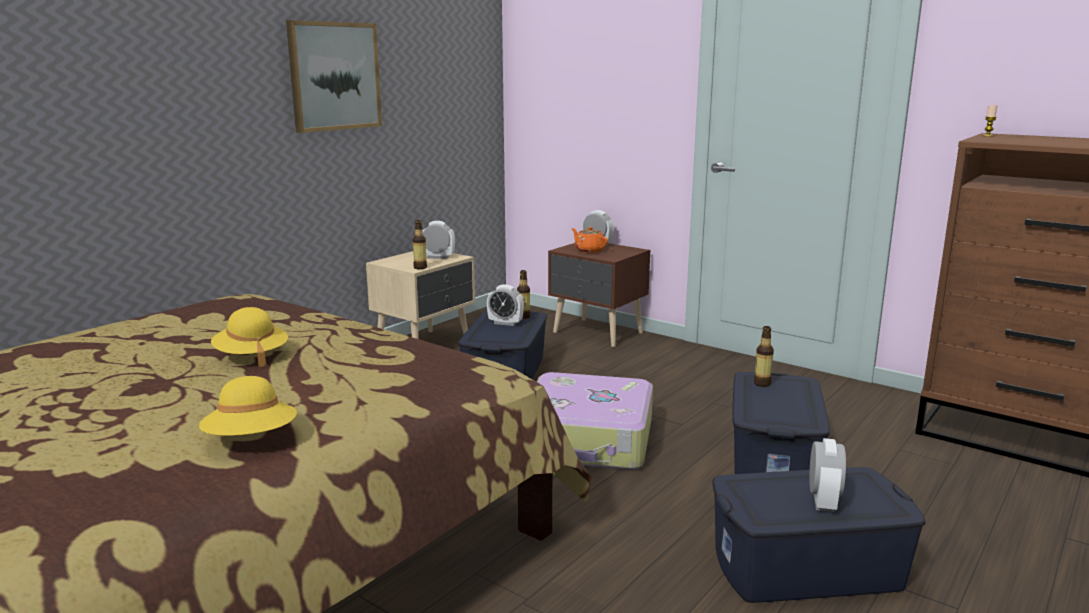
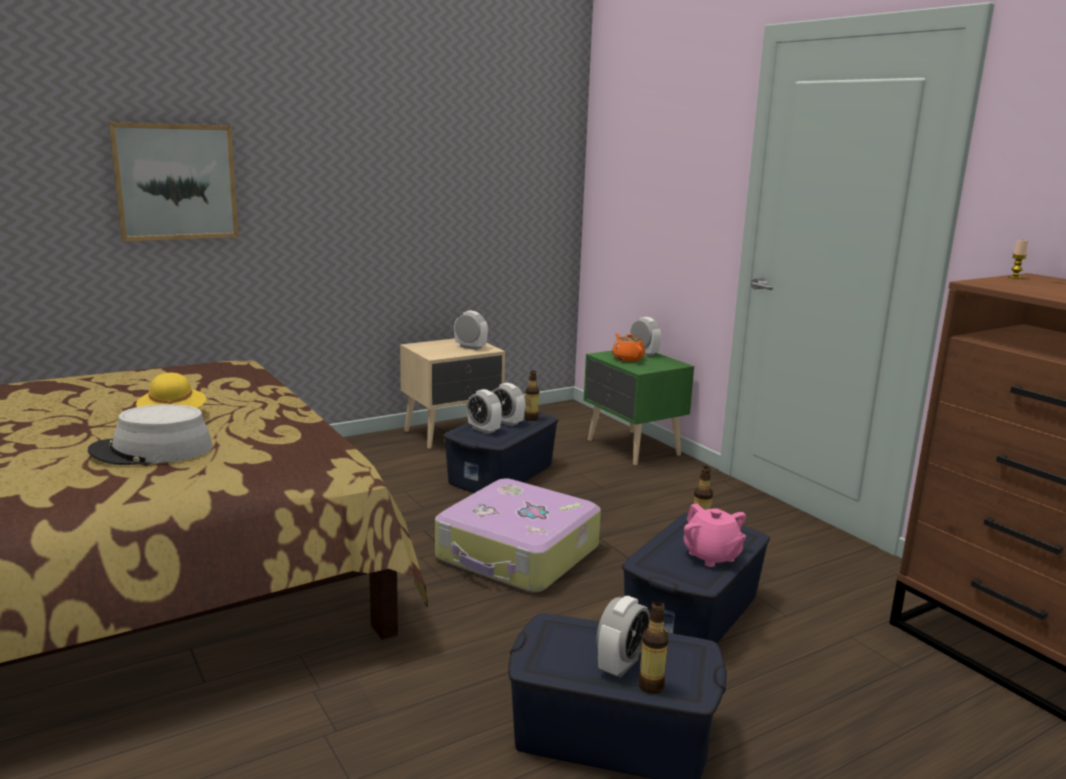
camera: 20 degrees right, 0 degrees up
yellow hat [199,376,297,436] -> none
picture [286,20,382,133] -> picture moved to [108,122,239,241]
bottle [412,220,427,269] -> bottle moved to [638,601,669,694]
brown nightstand [548,243,650,347] -> green nightstand [584,351,694,465]
none -> grey hat [88,404,212,465]
none -> alarm clock [467,389,502,434]
none -> pink teapot [684,504,746,567]

